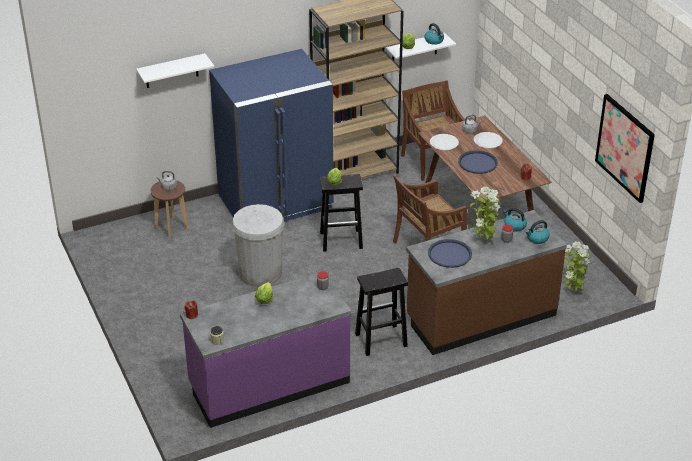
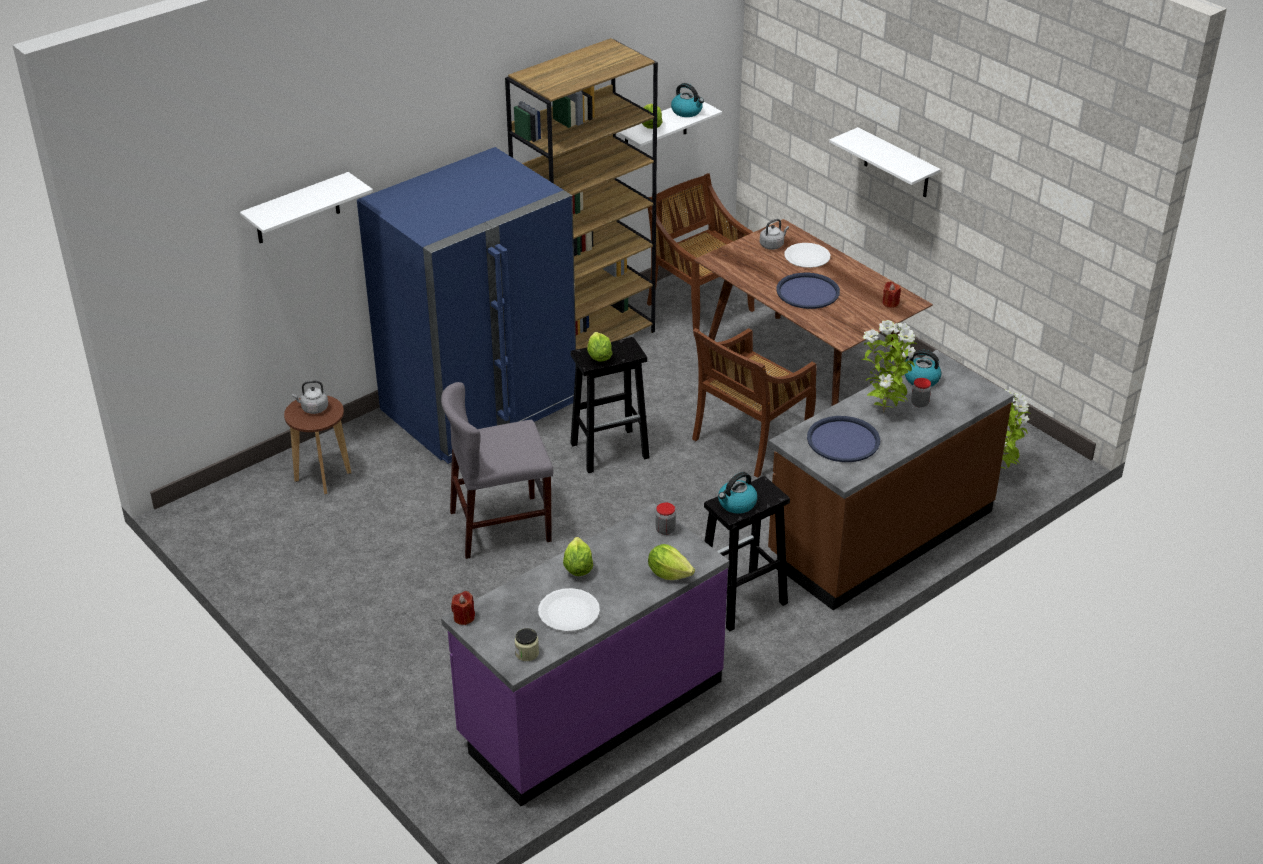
camera: 15 degrees left, 0 degrees up
white trash can [231,204,285,287] -> grey chair [441,382,553,559]
white plate [430,134,459,150] -> white plate moved to [538,588,600,632]
kettle [526,220,550,244] -> kettle moved to [718,472,758,514]
picture [595,94,655,203] -> none
none -> lettuce [648,544,695,580]
none -> white shelf [829,127,941,197]

